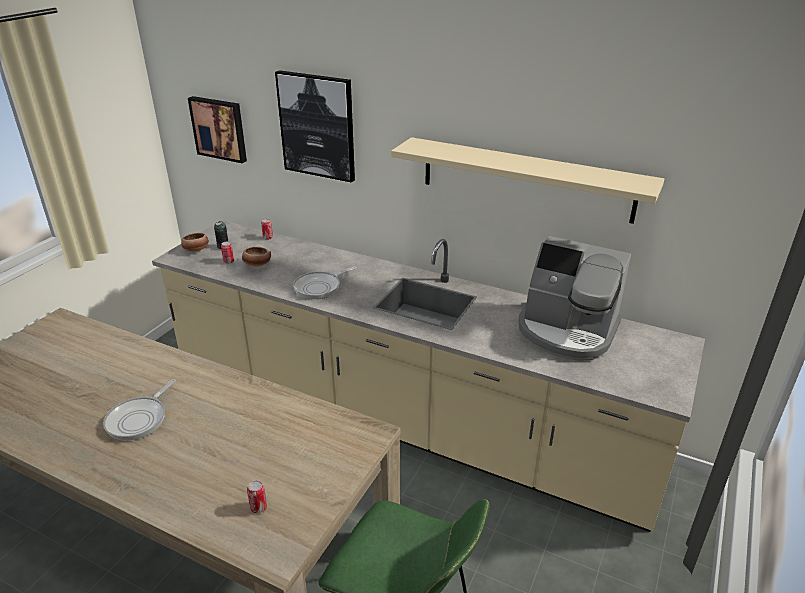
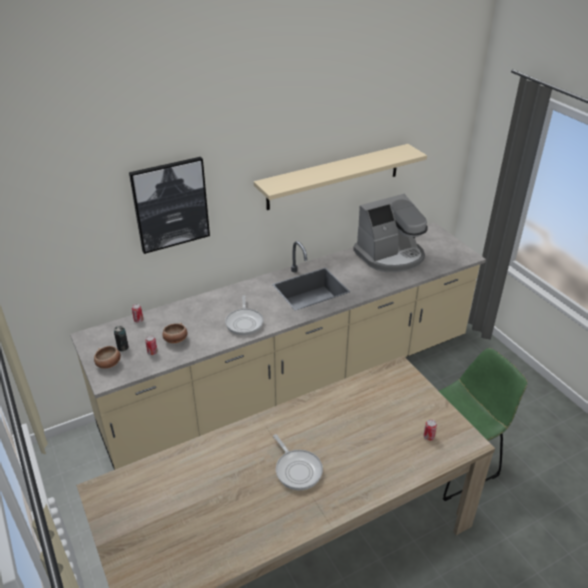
camera: 55 degrees left, 5 degrees up
picture [188,96,247,163] -> none

